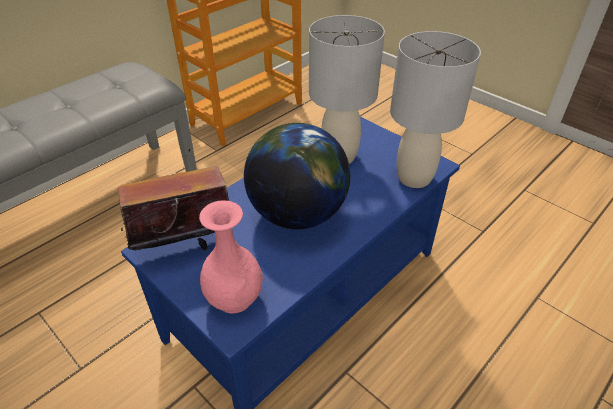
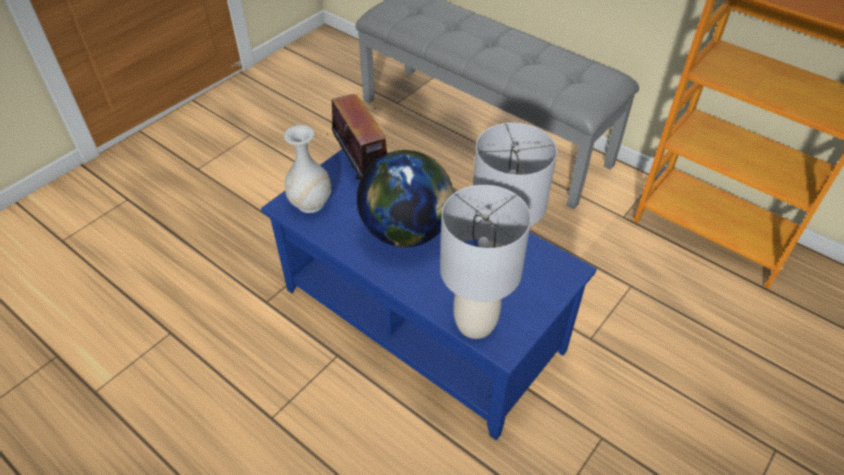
camera: 85 degrees right, 5 degrees up
pink vase [199,200,263,313] -> white vase [284,125,331,213]

